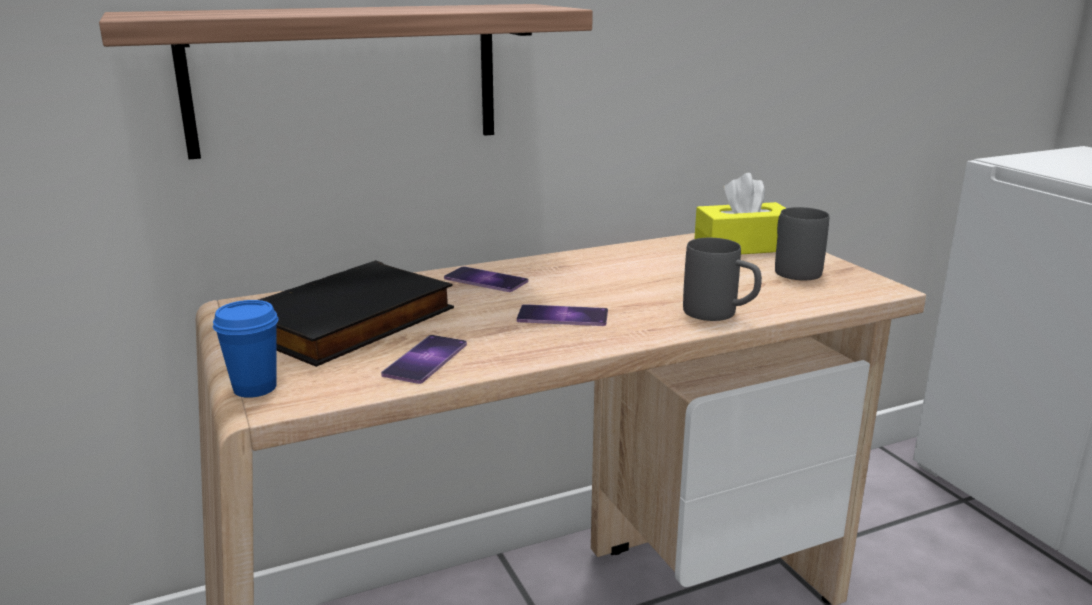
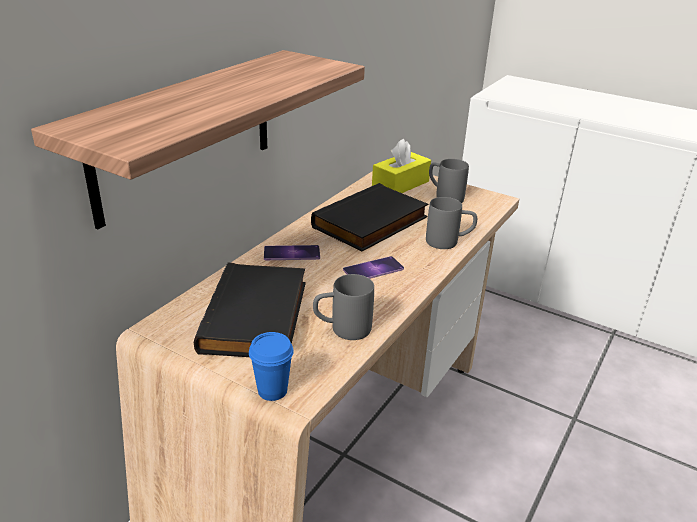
camera: 35 degrees left, 10 degrees up
phone [381,335,467,384] -> grey mug [313,274,374,340]
none -> black book [311,183,428,251]

